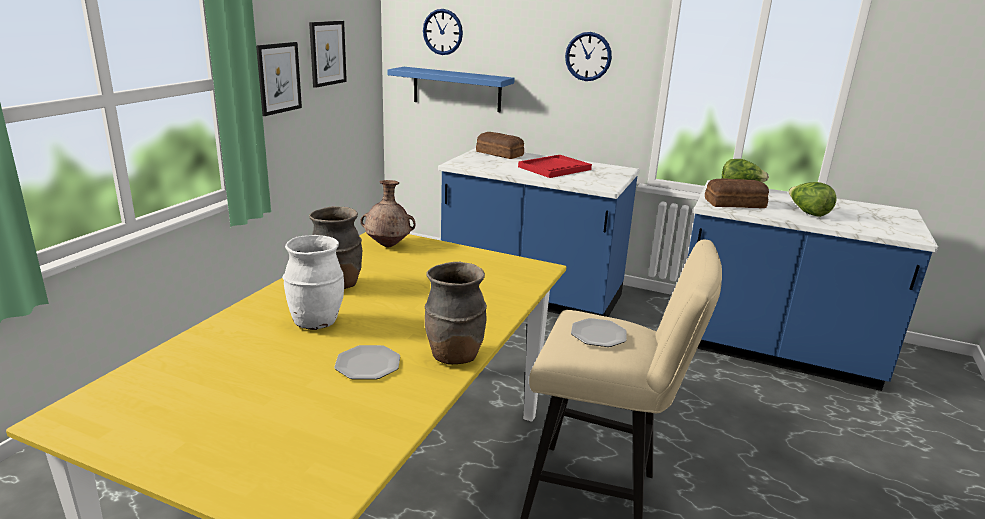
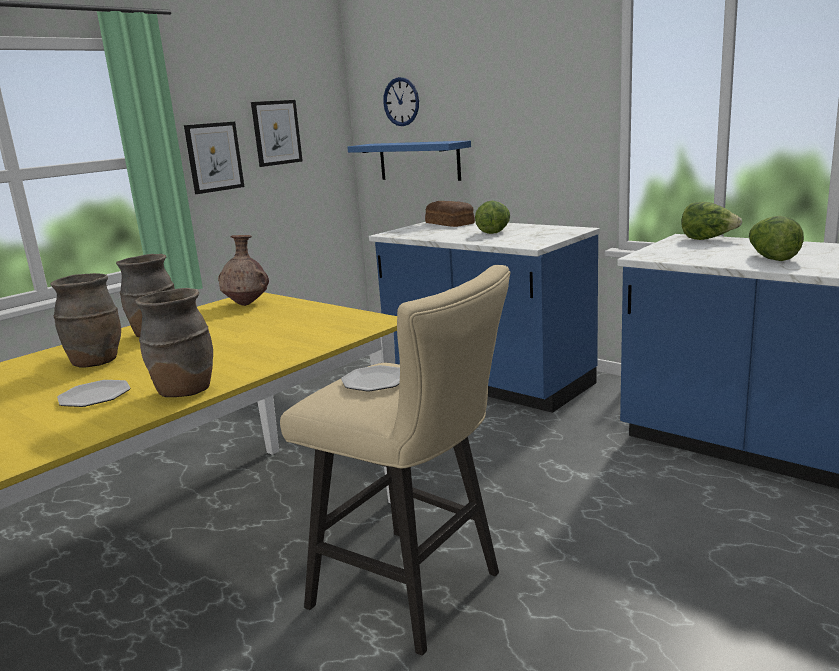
camera: 20 degrees right, 5 degrees down
white vase [282,235,344,330] -> brown vase [51,273,121,368]
red tray [518,155,592,178] -> lettuce [475,201,510,234]
wall clock [565,32,612,81] -> none
bread [705,178,769,208] -> none

